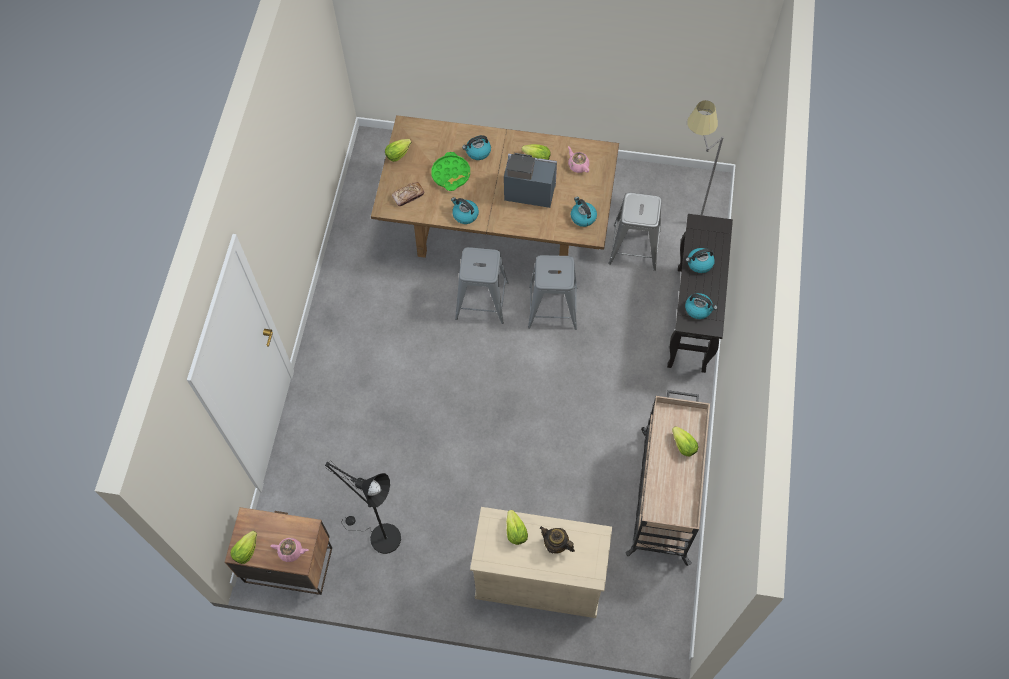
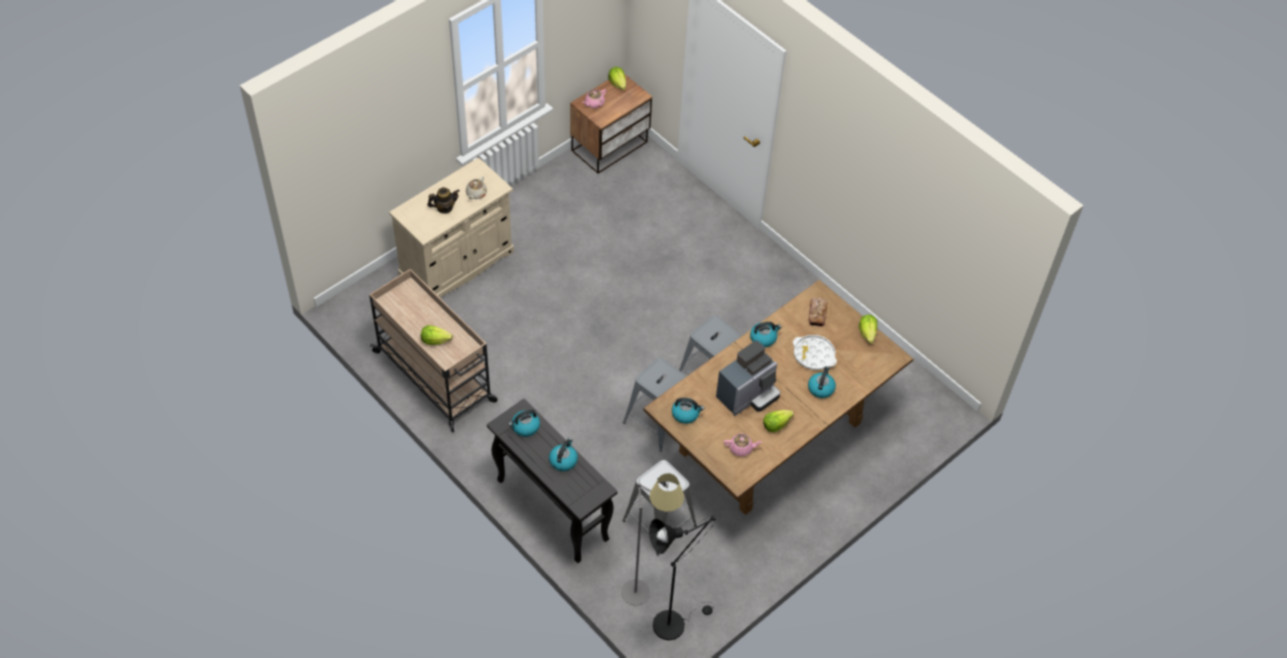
camera: 125 degrees right, 10 degrees down
black floor lamp [325,460,401,554] -> black floor lamp moved to [649,515,715,640]
green tray [431,152,470,191] -> white tray [793,335,837,370]
lettuce [506,510,528,545] -> beige teapot [466,176,487,199]

